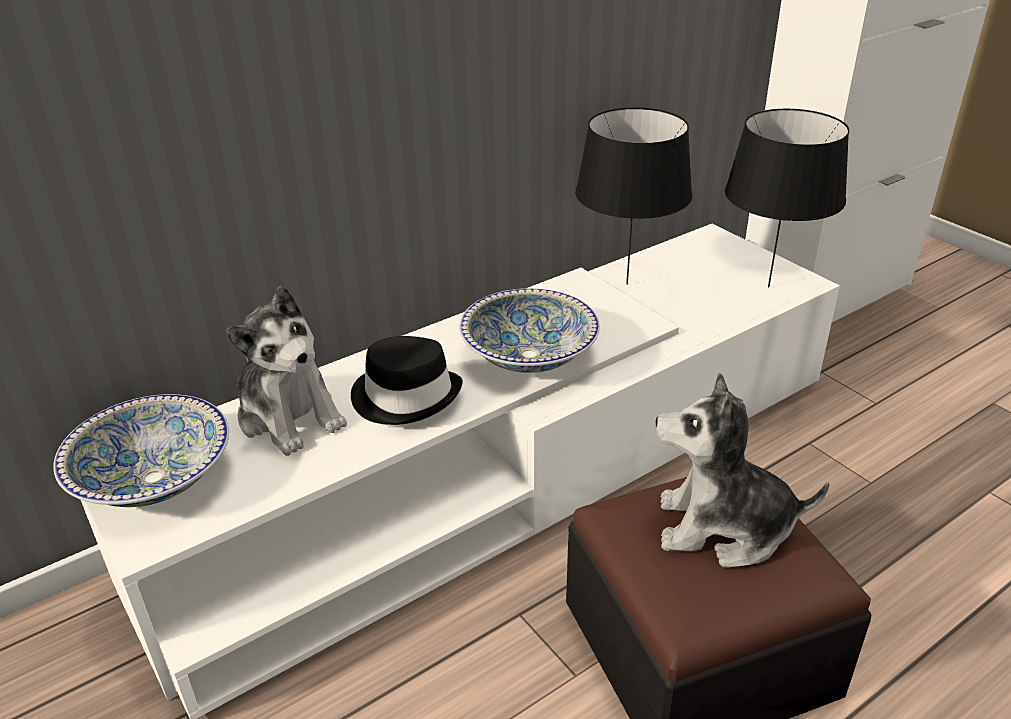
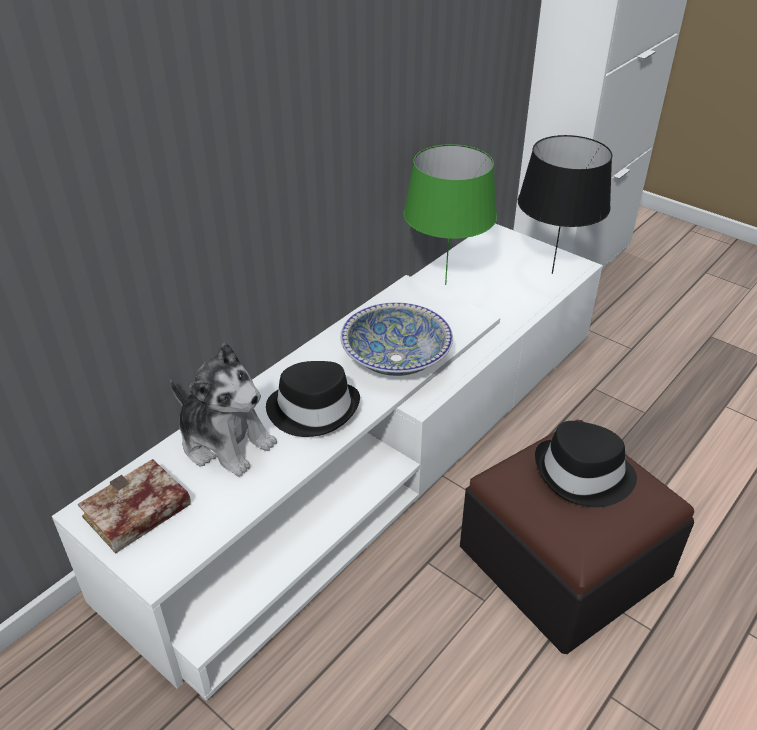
camera: 15 degrees left, 5 degrees up
bowl [54,394,229,507] -> book [78,459,191,554]
black table lamp [575,107,692,285] -> green table lamp [404,144,497,285]
plush toy [656,372,829,568] -> black hat [535,421,637,507]

